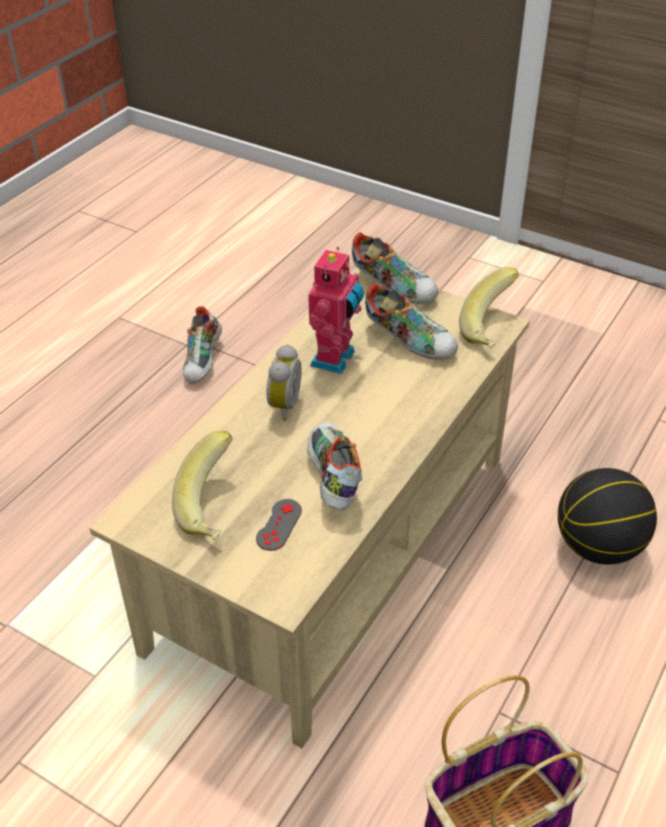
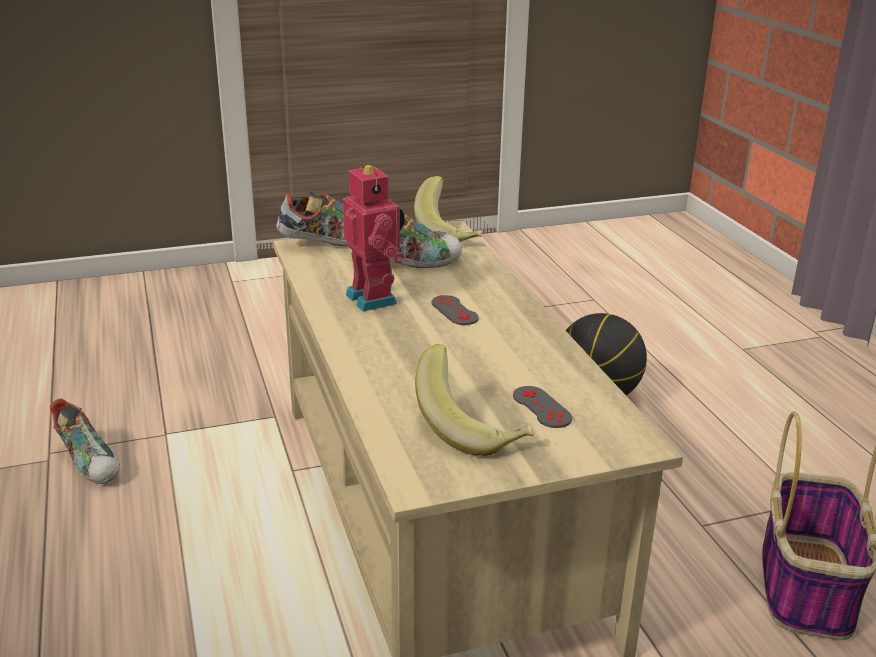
camera: 50 degrees left, 15 degrees down
alarm clock [267,344,302,421] -> none
shoe [307,422,362,510] -> none
none -> grey game controller [431,295,479,325]

